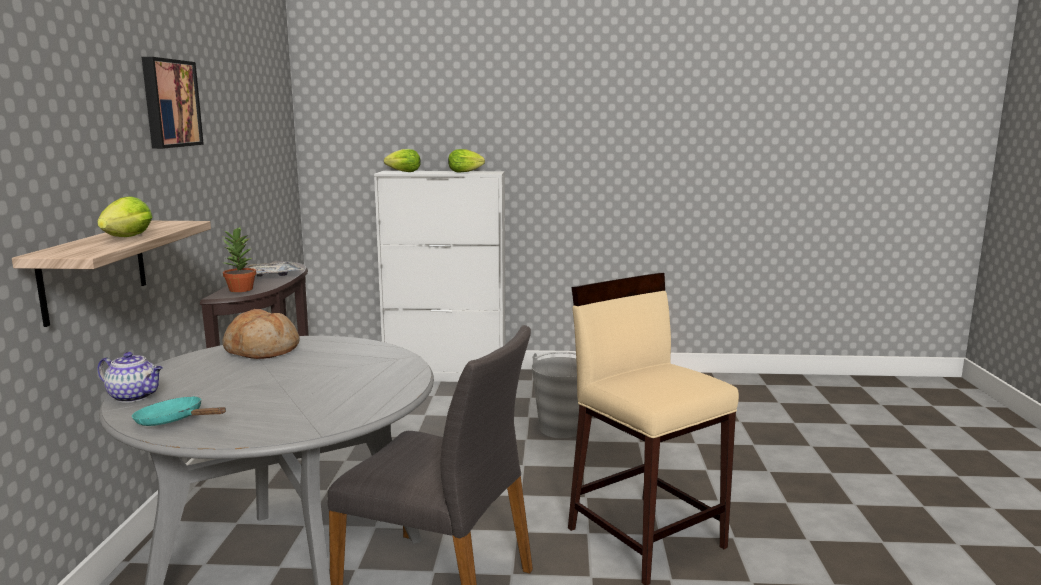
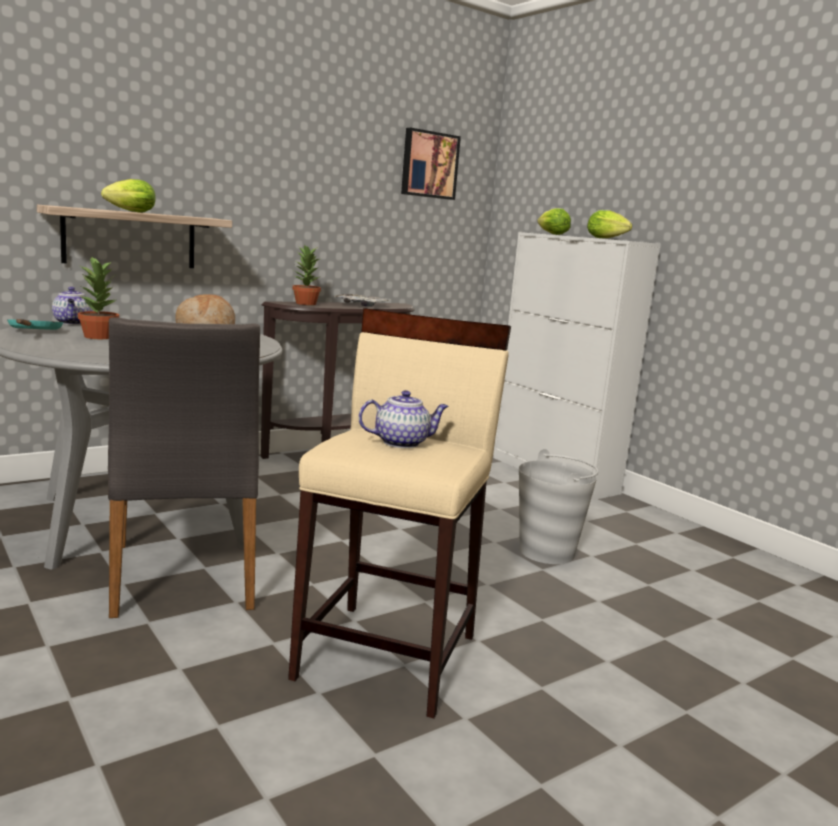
camera: 50 degrees right, 0 degrees up
picture [142,57,204,149] -> picture moved to [401,128,461,200]
none -> potted plant [77,257,119,339]
none -> teapot [358,390,449,448]

